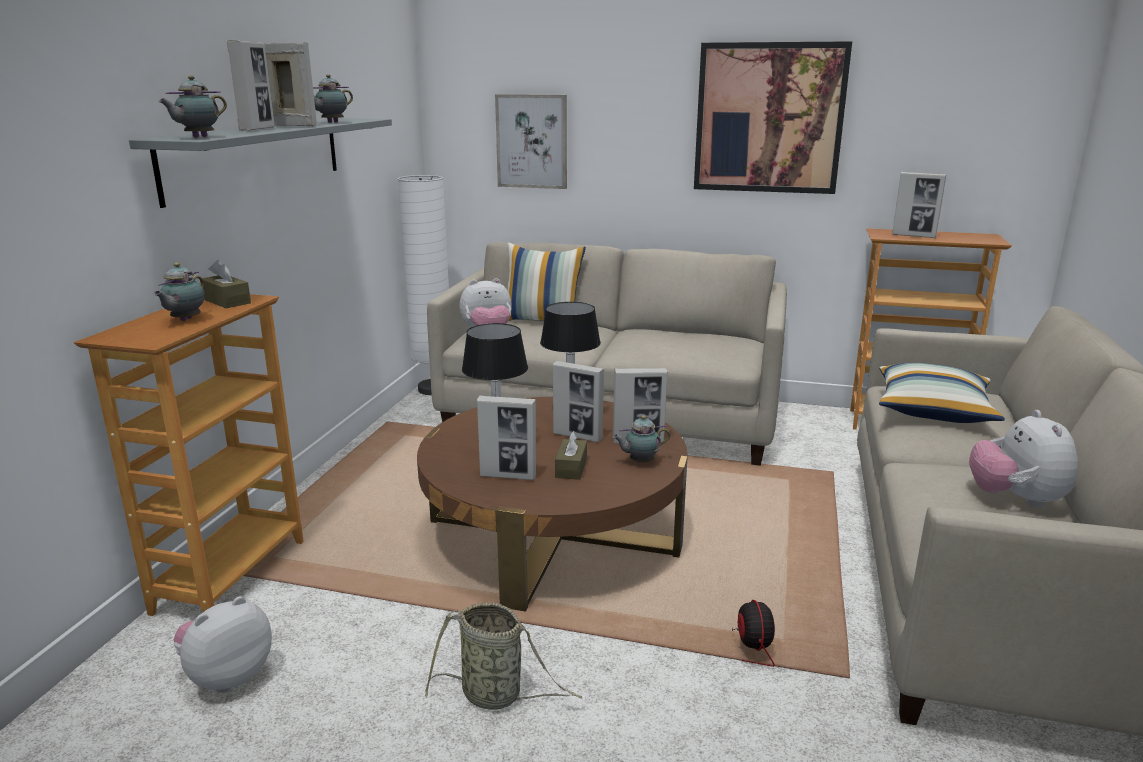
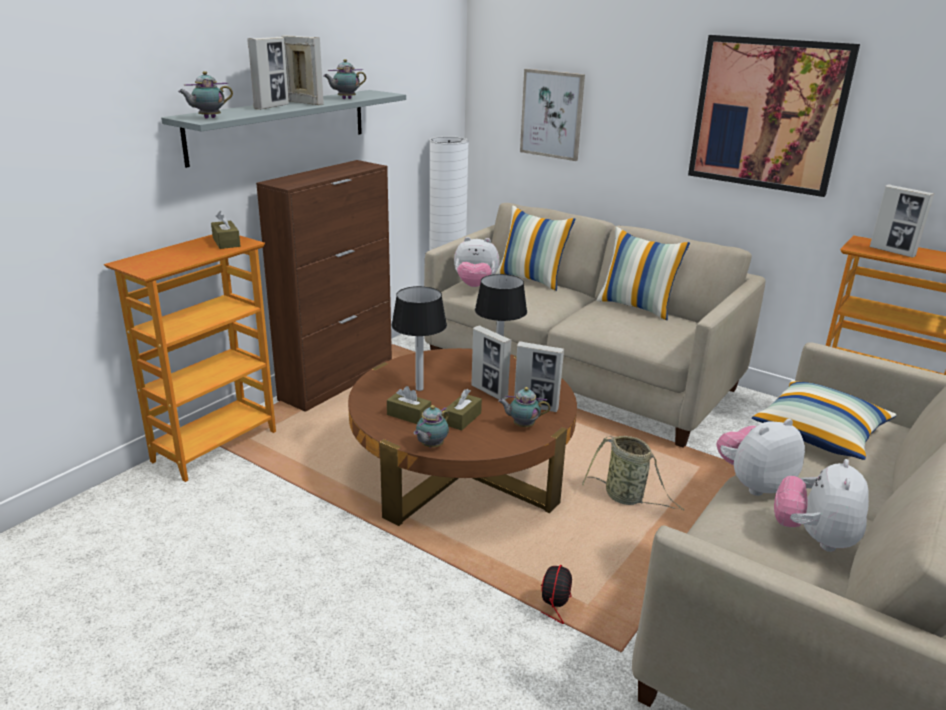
camera: 20 degrees right, 5 degrees up
teapot [154,263,205,321] -> teapot moved to [414,405,449,448]
plush toy [174,596,272,693] -> plush toy moved to [716,419,805,496]
basket [425,603,582,710] -> basket moved to [582,436,684,510]
picture frame [477,395,536,480] -> brown tissue box [387,386,431,424]
none -> brown cabinet [256,160,392,412]
none -> pillow [597,227,690,320]

